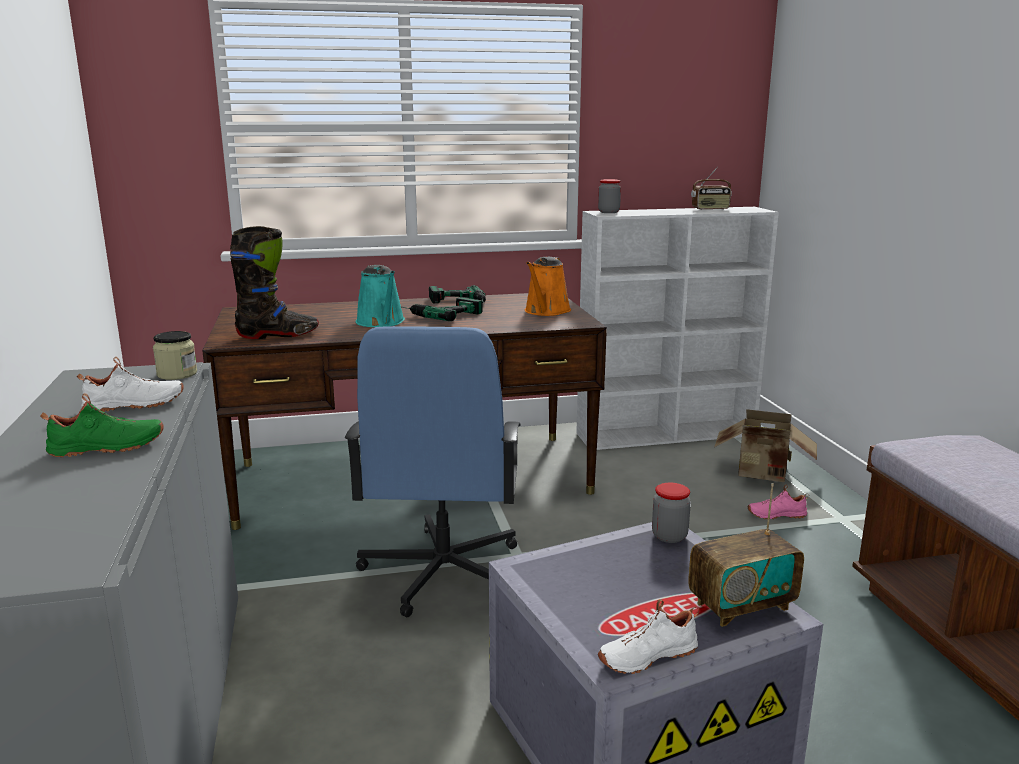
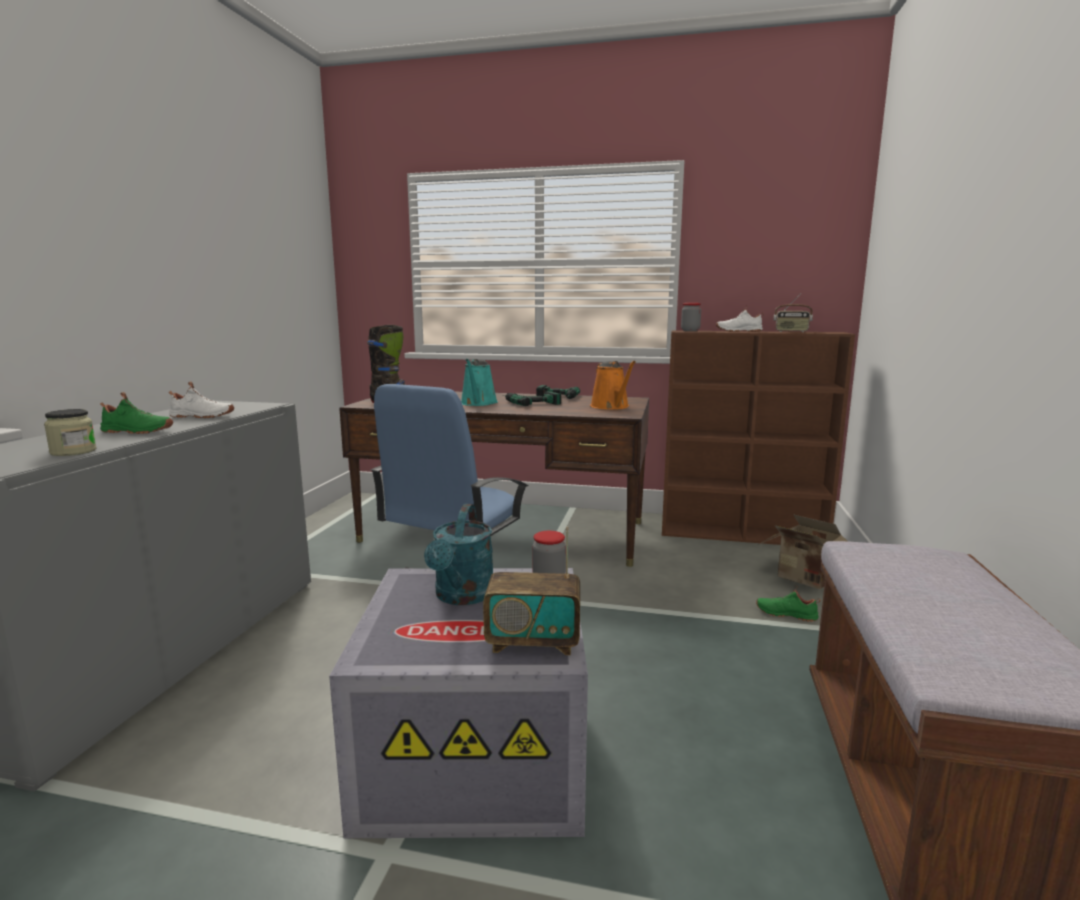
camera: 25 degrees right, 5 degrees down
jar [153,331,197,380] -> jar moved to [44,409,96,456]
orange watering can [525,257,571,316] -> orange watering can turned 60 degrees counterclockwise [590,361,636,410]
white bookcase [576,207,779,450] -> brown bookcase [662,331,855,545]
white shoe [598,599,699,674] -> white shoe moved to [716,305,764,332]
pink shoe [748,485,809,520] -> green shoe [756,586,821,622]
none -> turquoise watering can [424,504,493,605]

